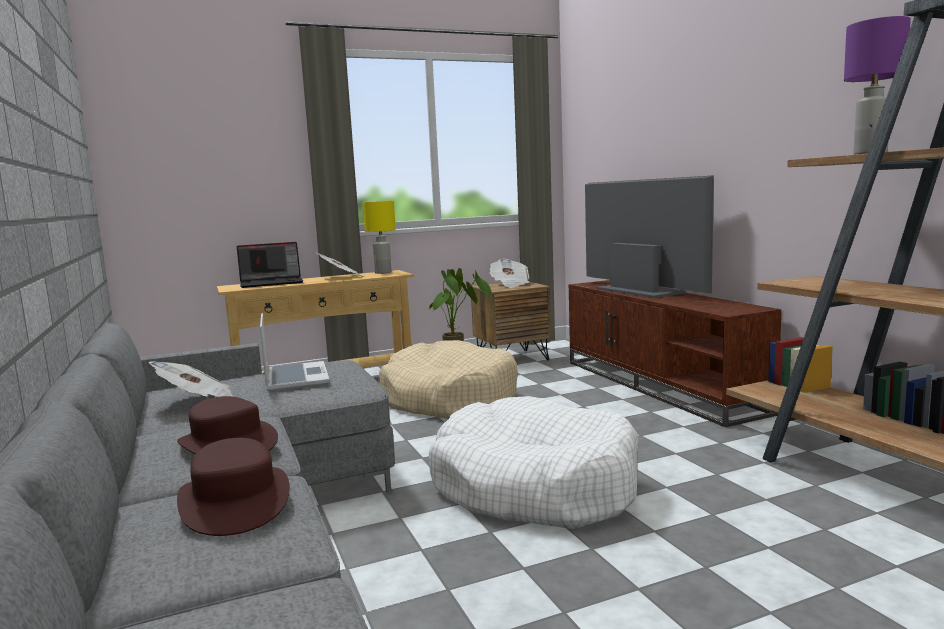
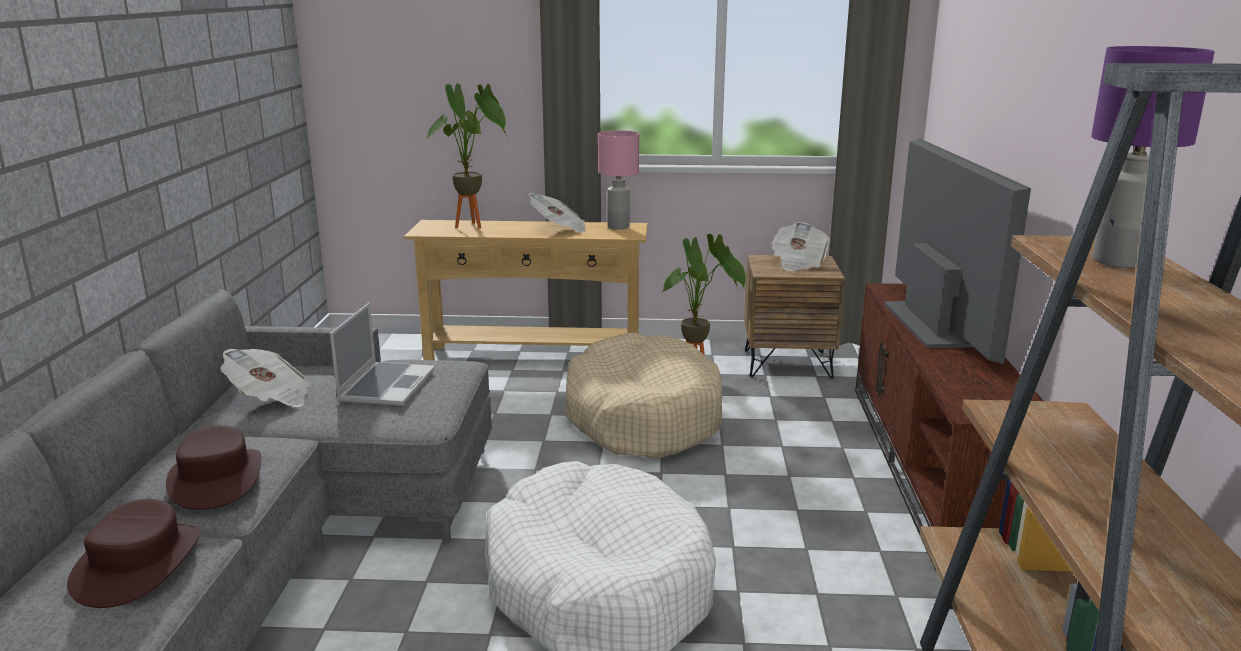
camera: 25 degrees right, 10 degrees up
laptop [237,242,303,288] -> potted plant [425,83,509,229]
yellow table lamp [363,201,396,274] -> pink table lamp [598,130,639,230]

